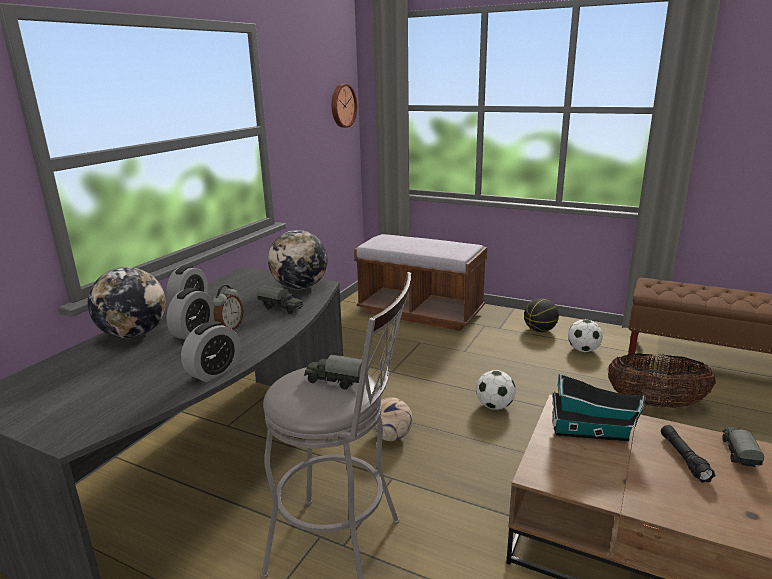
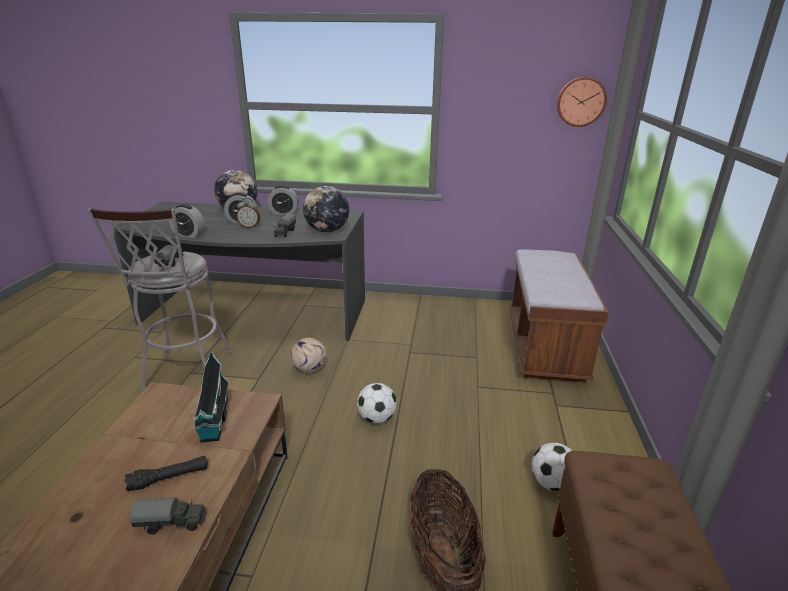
camera: 70 degrees right, 5 degrees up
basketball [524,299,559,332] -> none

